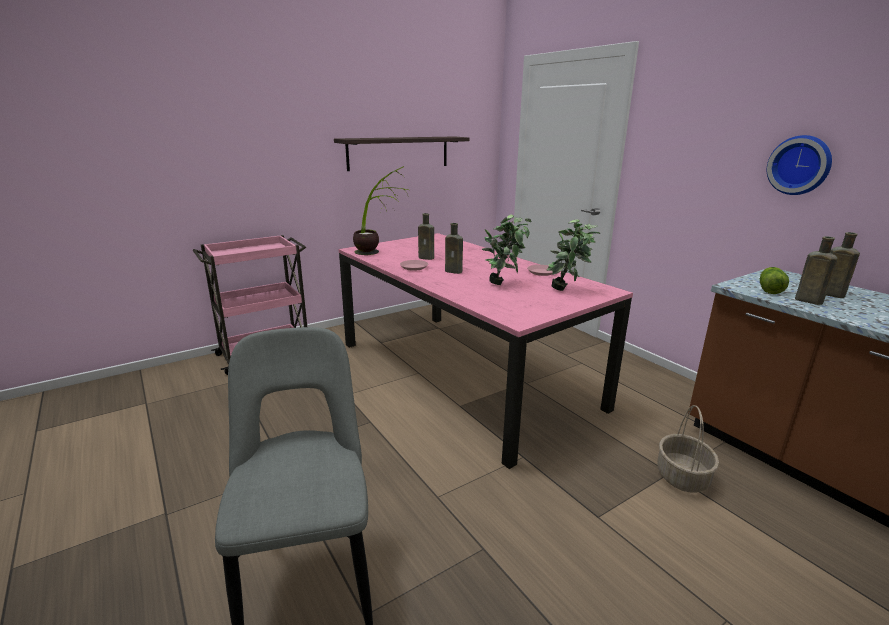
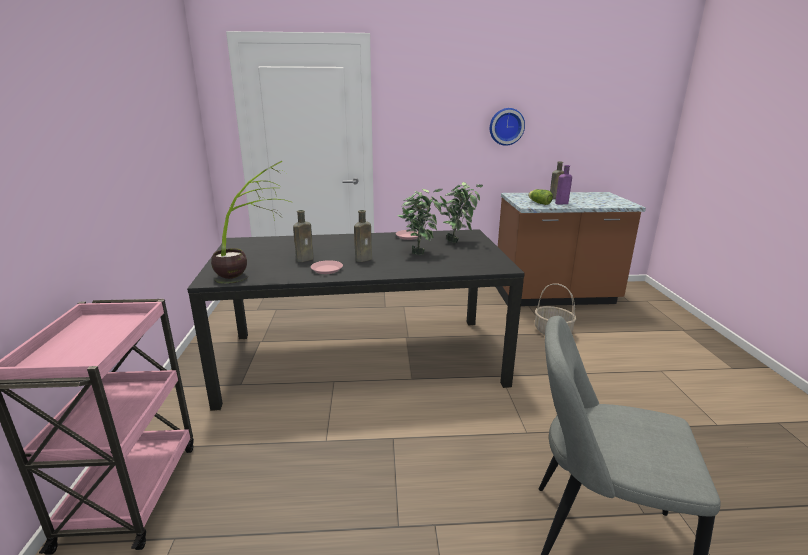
camera: 60 degrees left, 0 degrees up
shelf [334,136,469,171] -> none
pink dining table [339,233,633,469] -> black dining table [187,229,525,411]
brown bottle [795,236,838,305] -> purple bottle [555,165,572,205]

